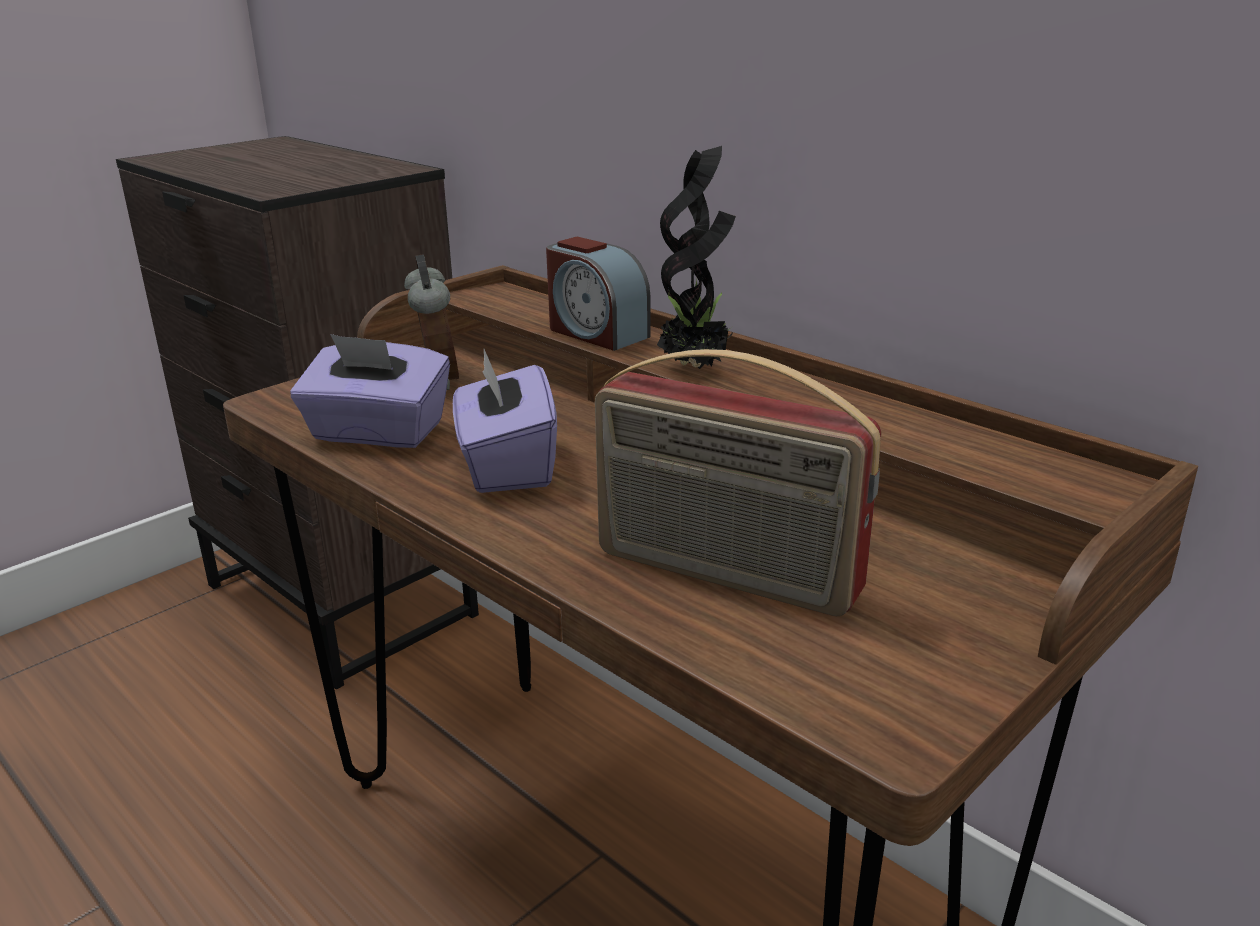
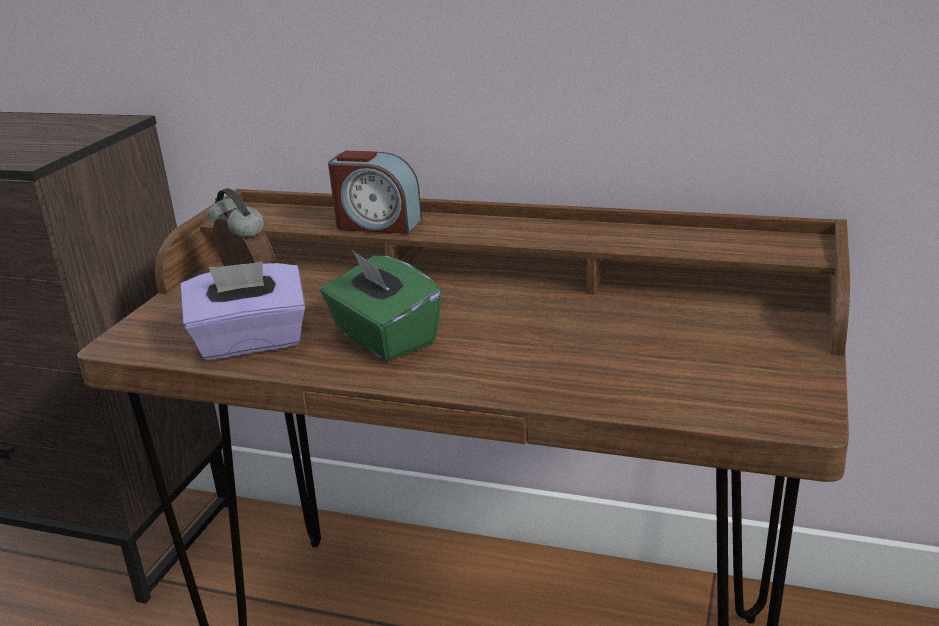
camera: 25 degrees left, 0 degrees up
purple tissue box [453,349,557,493] -> green tissue box [321,250,442,361]
radio [595,349,882,616] -> none
potted plant [657,146,736,369] -> none

